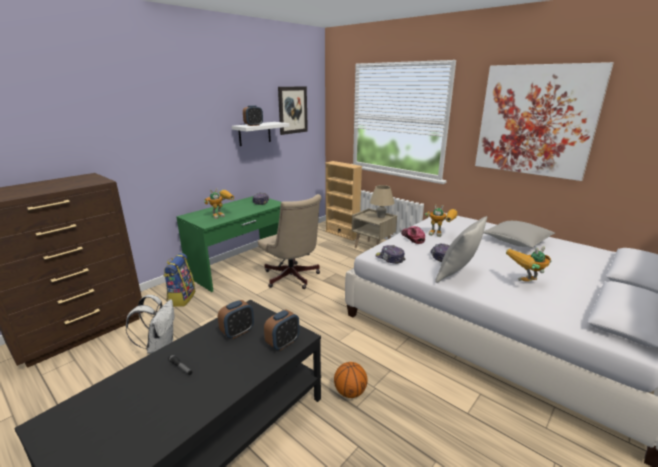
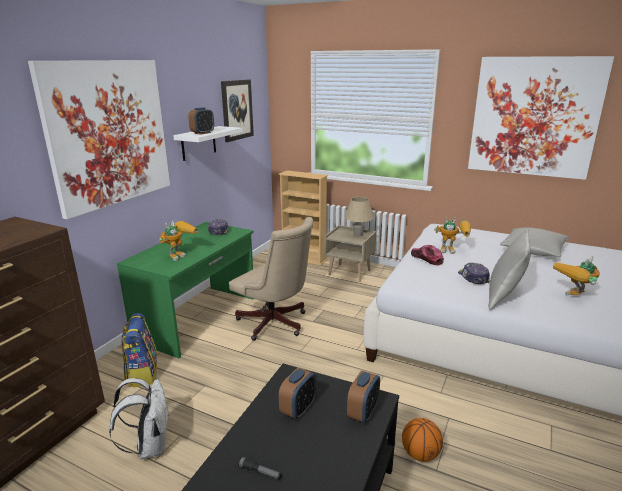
camera: 15 degrees left, 0 degrees up
cap [375,245,405,264] -> none
none -> picture [28,60,170,219]

